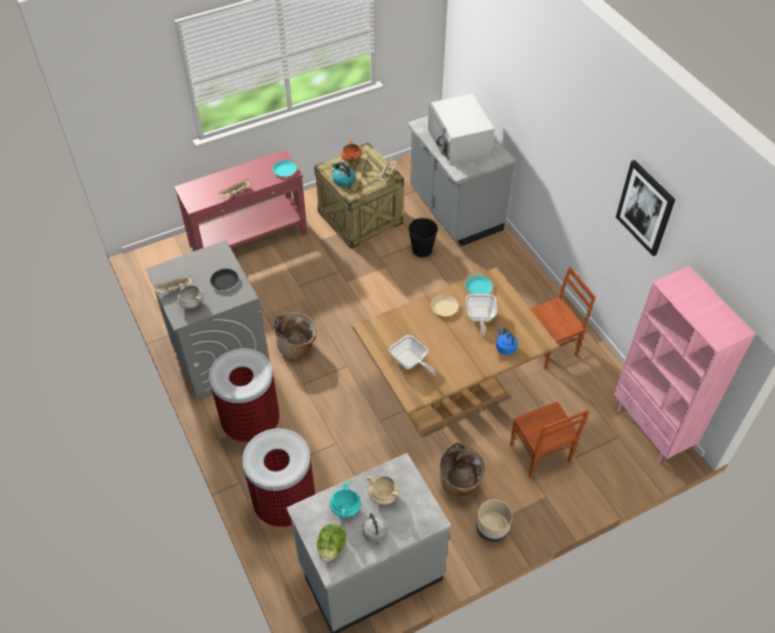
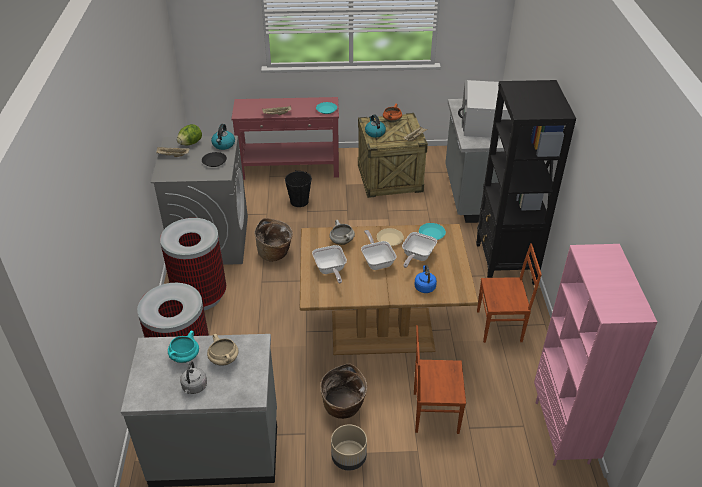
camera: 25 degrees right, 10 degrees down
white cooking pot [177,283,204,309] -> white cooking pot moved to [329,220,355,245]
lettuce [317,524,346,562] -> lettuce moved to [177,124,202,146]
black bucket [409,218,438,257] -> black bucket moved to [285,170,312,207]
brown chair [510,402,589,478] -> brown chair turned 90 degrees clockwise [414,325,466,434]
picture [616,160,675,256] -> none
none -> kettle [211,124,235,150]
none -> frying pan [361,230,397,270]
none -> black bookcase [476,80,576,285]

